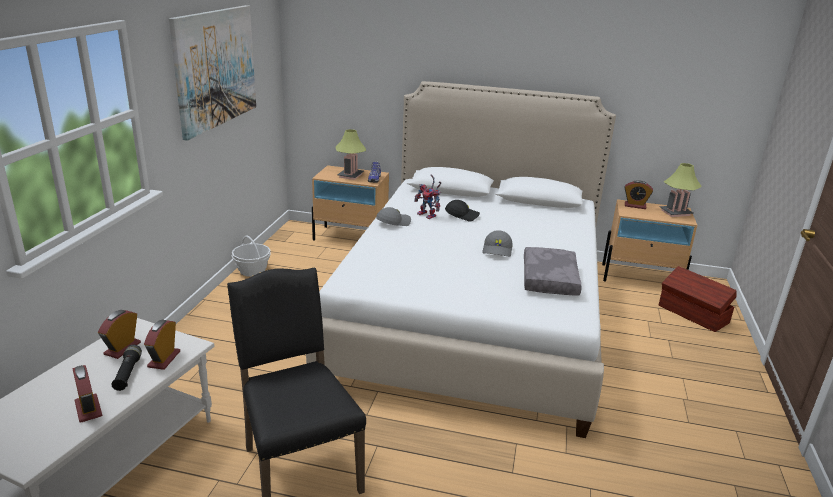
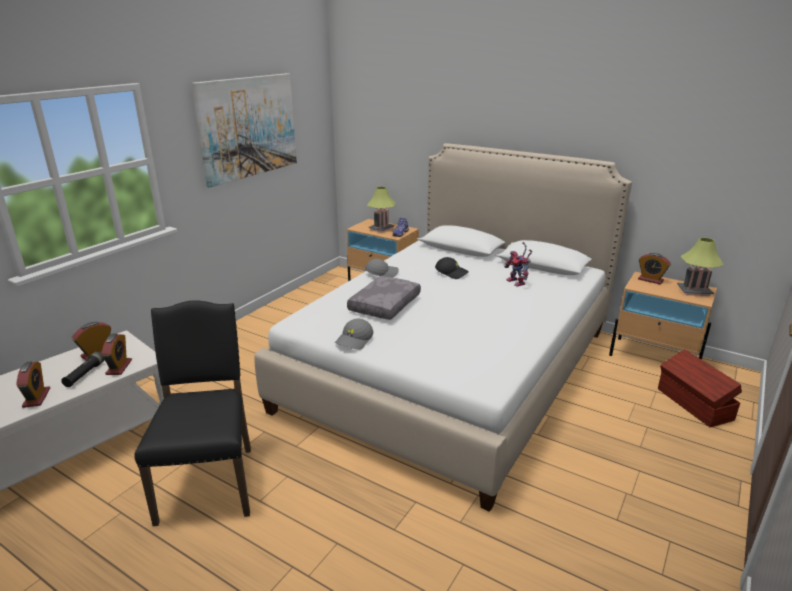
camera: 20 degrees right, 0 degrees up
alarm clock [144,320,180,370] -> alarm clock turned 150 degrees clockwise [101,334,132,375]
basket [232,236,271,277] -> none
toy robot [414,175,441,219] -> toy robot moved to [505,242,532,287]
grey cap [482,230,513,257] -> grey cap moved to [335,319,373,350]
grey pillow [524,247,582,296] -> grey pillow moved to [347,276,421,320]

